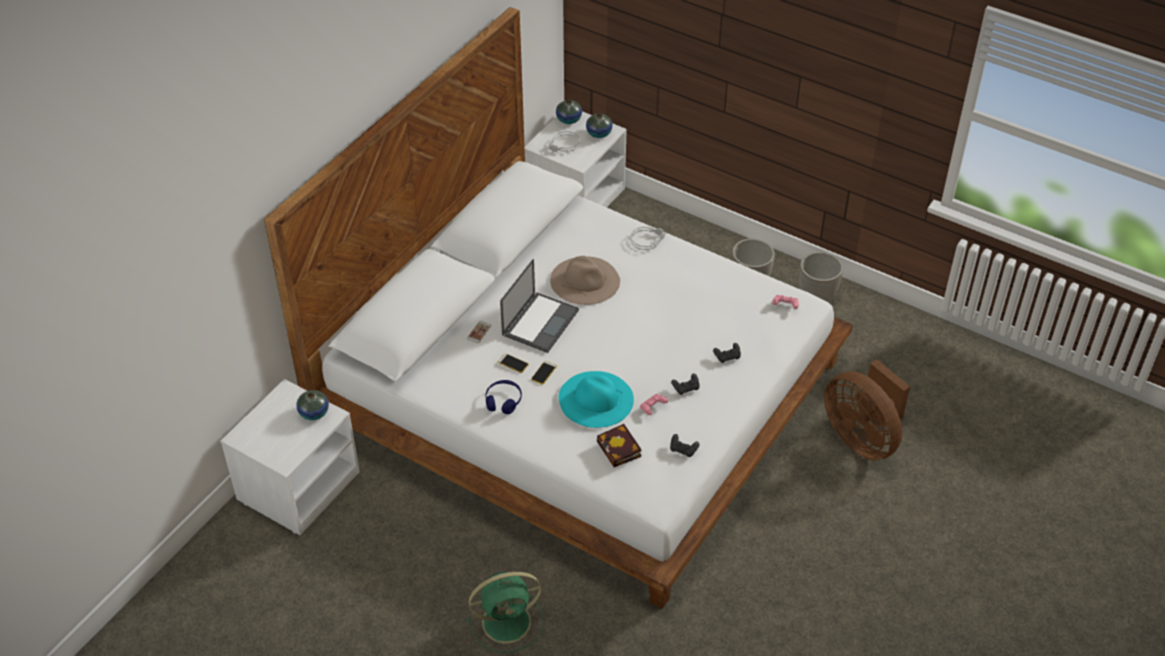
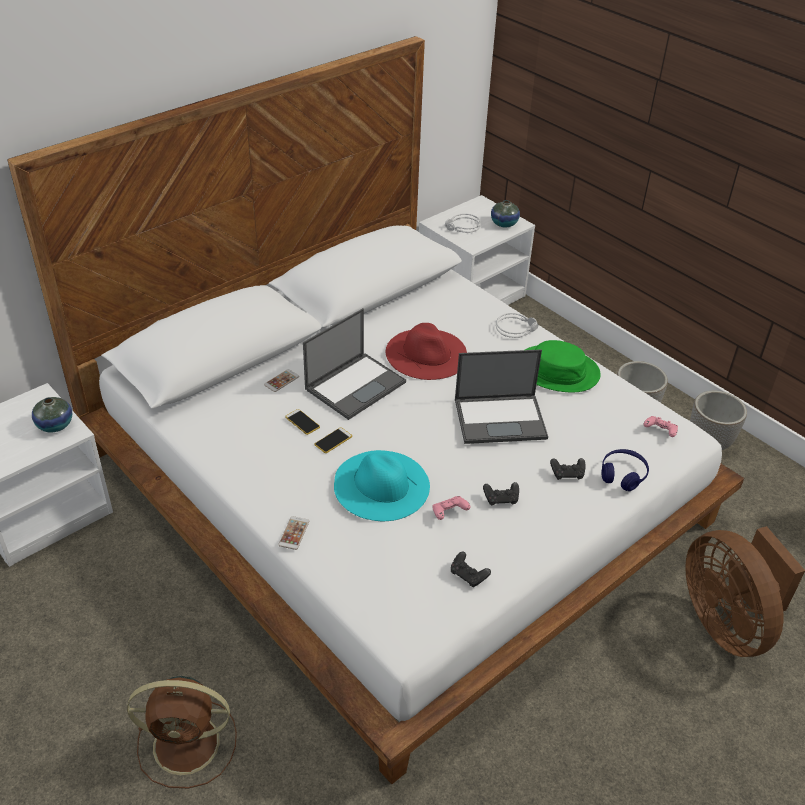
camera: 15 degrees right, 5 degrees down
green fan [467,571,544,653] -> brown fan [127,676,237,788]
blue headphones [486,380,522,414] -> blue headphones moved to [601,449,649,491]
beige hat [550,256,620,305] -> red hat [386,323,467,380]
vase [556,100,582,124] -> none
book [597,424,641,467] -> none
none -> phone [278,516,309,550]
none -> laptop [455,349,548,444]
none -> green hat [525,340,601,393]

